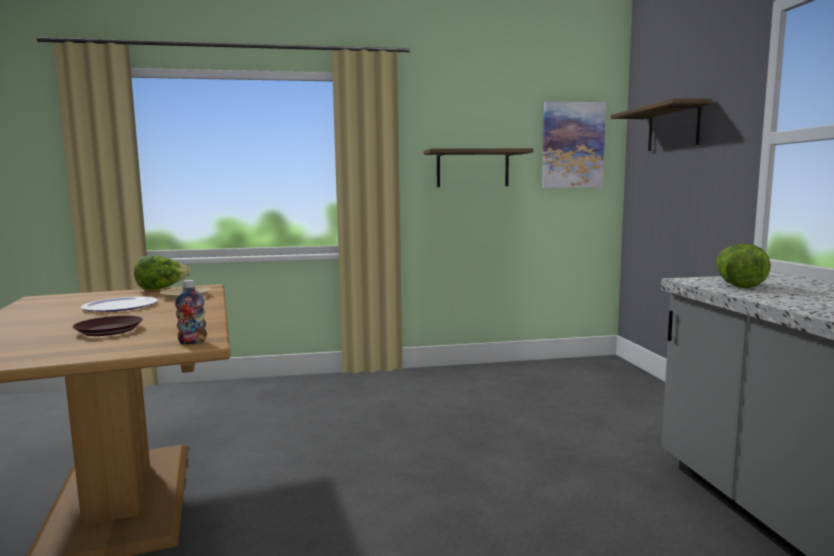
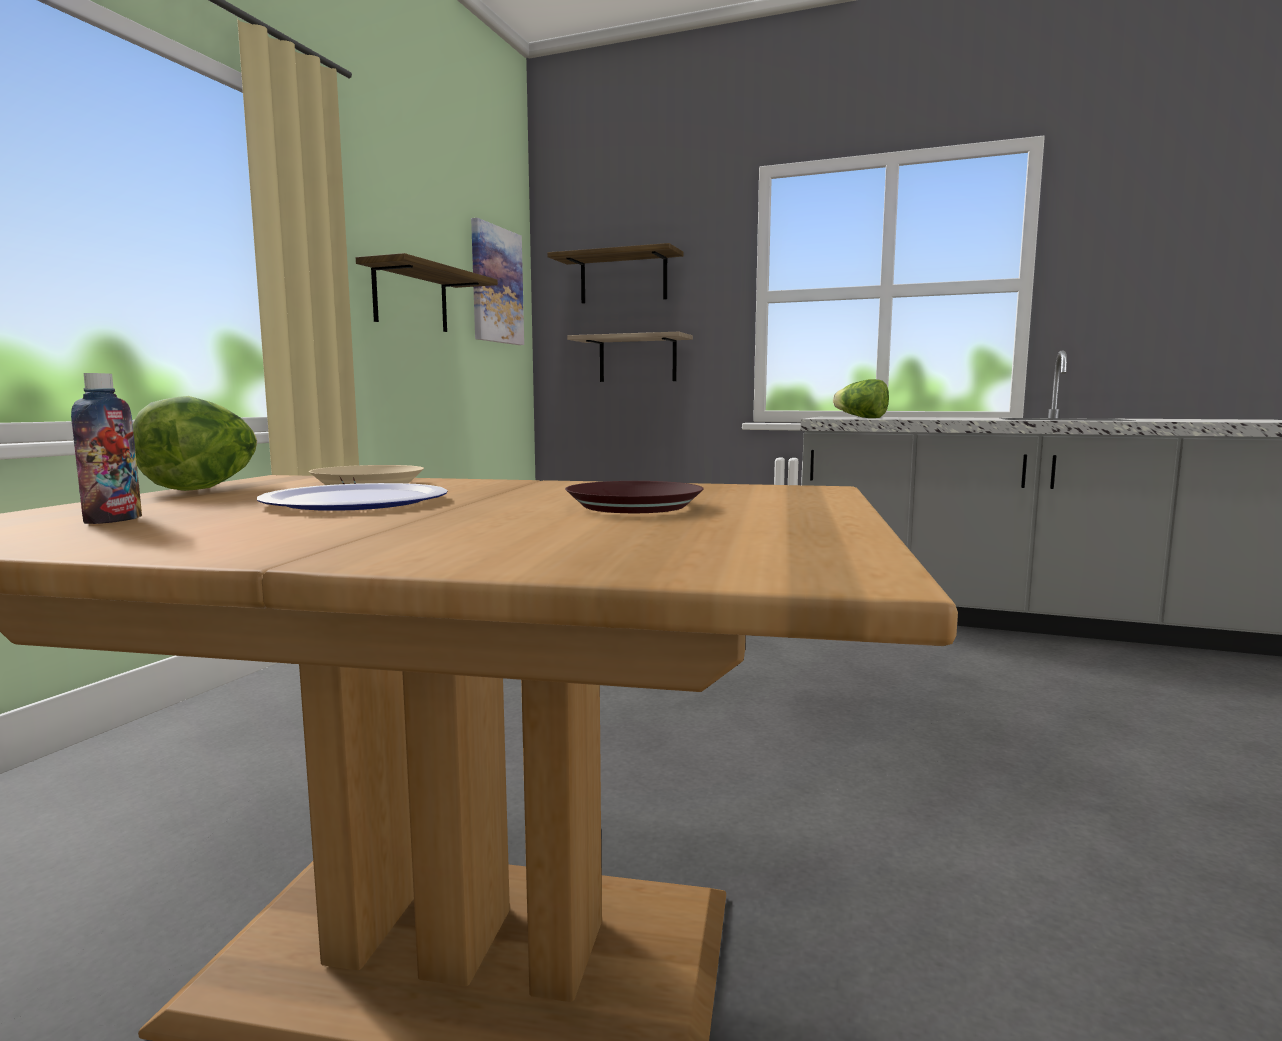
camera: 60 degrees left, 0 degrees up
bottle [175,280,207,345] -> bottle moved to [71,373,142,524]
none -> shelf [567,332,693,382]

